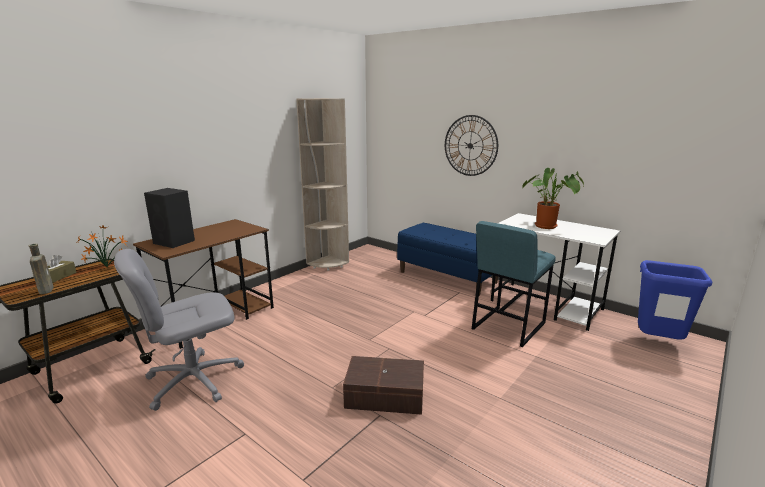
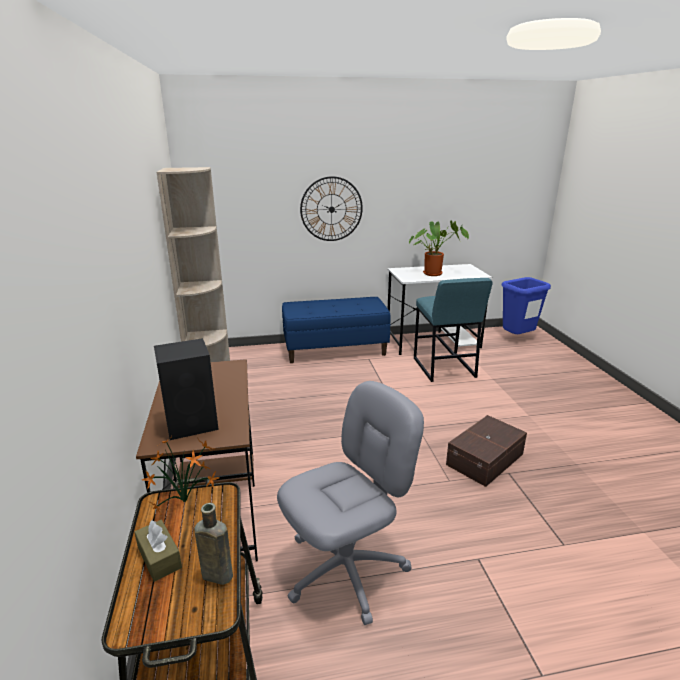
camera: 50 degrees left, 5 degrees up
grey office chair [114,249,244,411] -> grey office chair turned 135 degrees counterclockwise [277,381,424,625]

